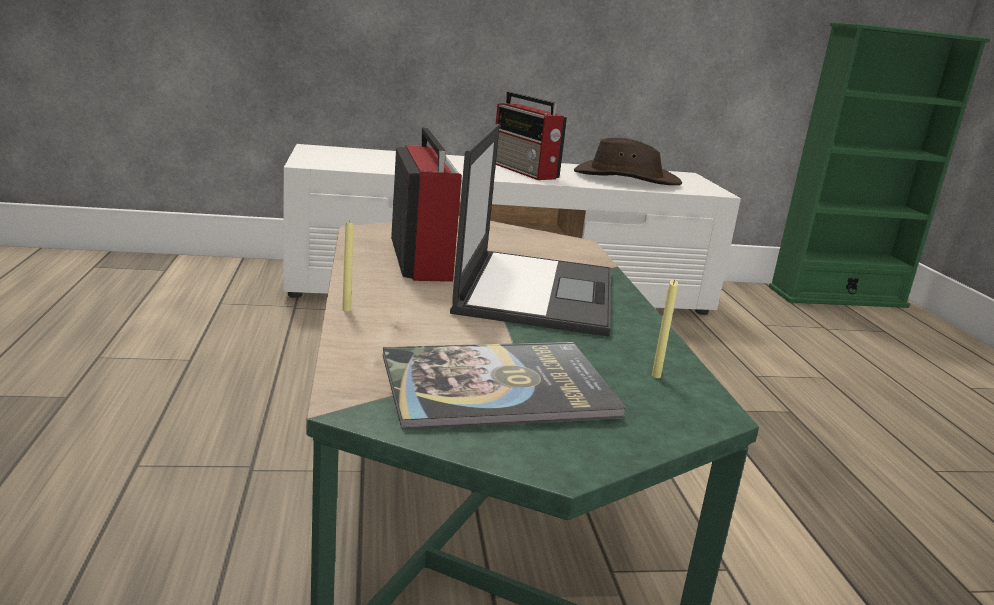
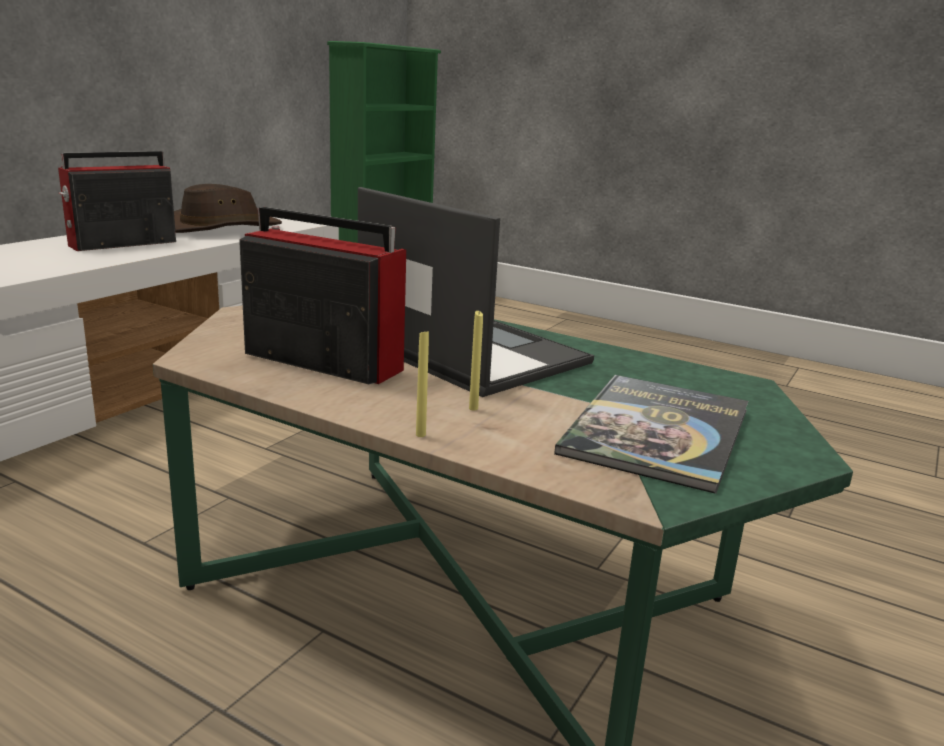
camera: 50 degrees left, 0 degrees up
radio [496,92,567,180] -> radio turned 135 degrees clockwise [58,151,176,251]
yellow candle [652,279,678,378] -> yellow candle moved to [469,310,483,411]

